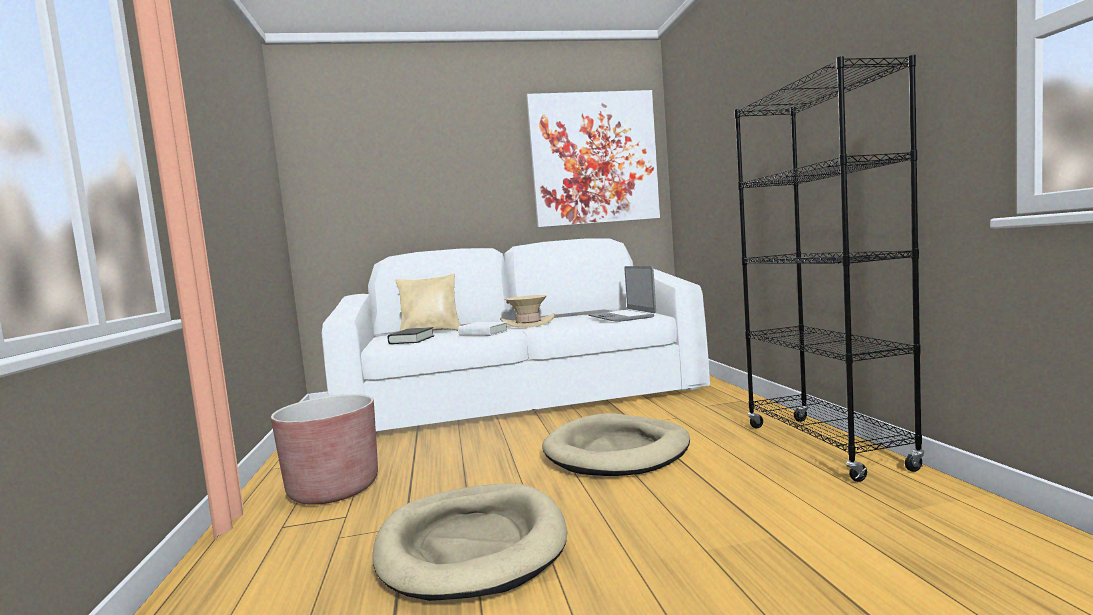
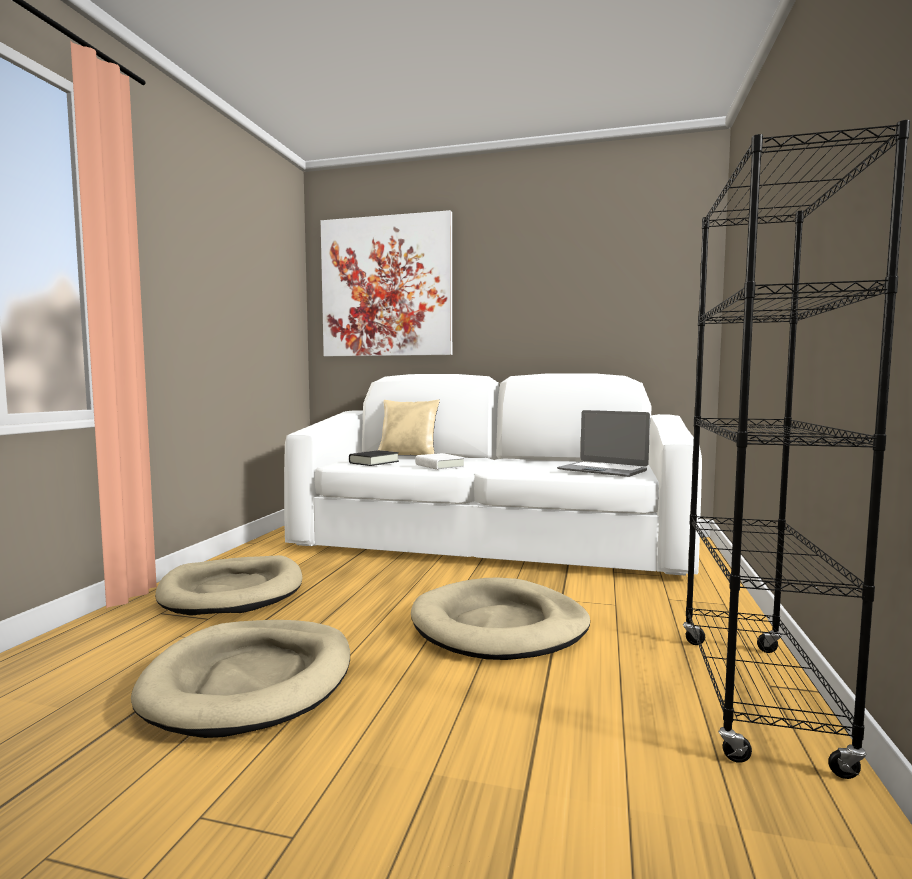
camera: 25 degrees right, 0 degrees up
brown planter [271,394,378,505] -> beige dog bed [155,555,302,616]
beige hat [501,295,555,328] -> none
picture [526,90,660,227] -> picture moved to [321,210,452,357]
laptop [588,266,656,322] -> laptop turned 60 degrees counterclockwise [557,410,650,477]

